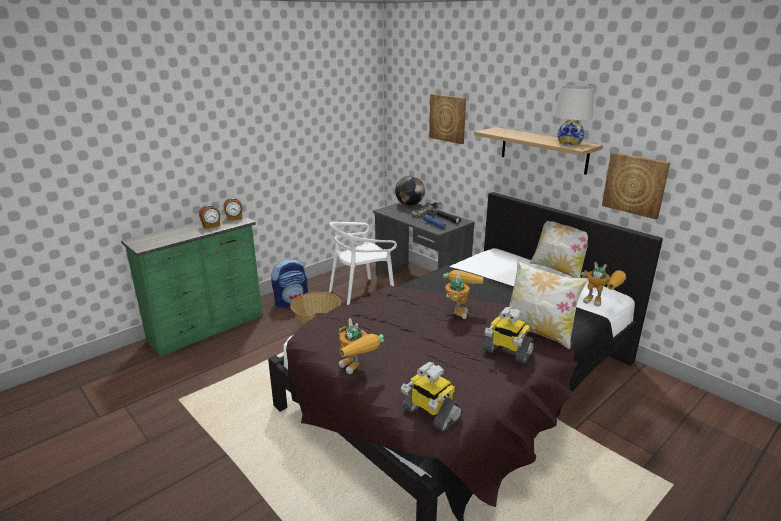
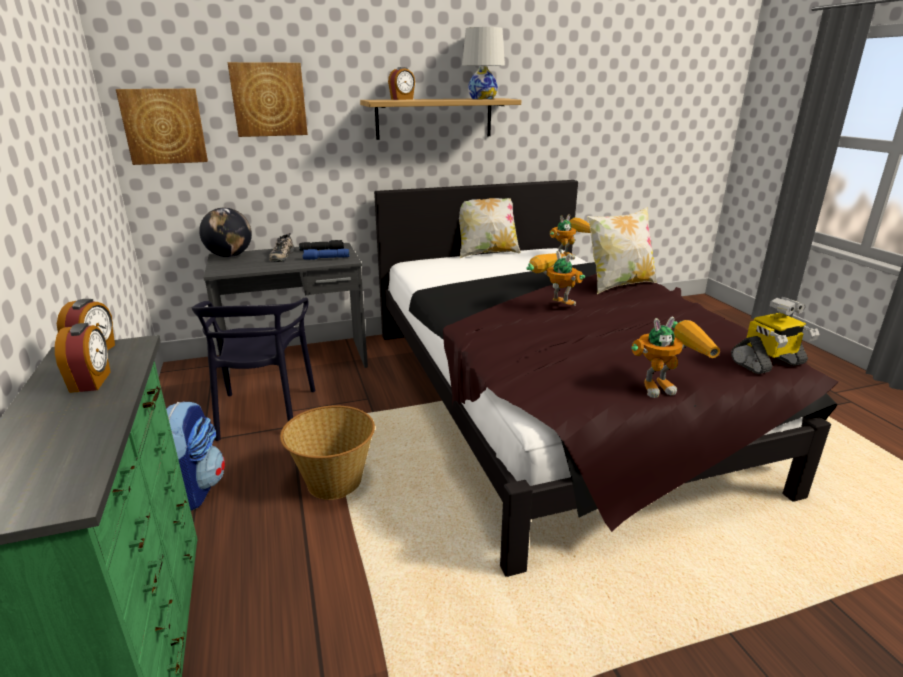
camera: 65 degrees left, 0 degrees up
white chair [329,222,397,305] -> black chair [192,297,315,441]
toy robot [483,307,534,364] -> none
picture [602,152,670,219] -> picture moved to [116,89,208,165]
none -> alarm clock [388,67,415,100]

